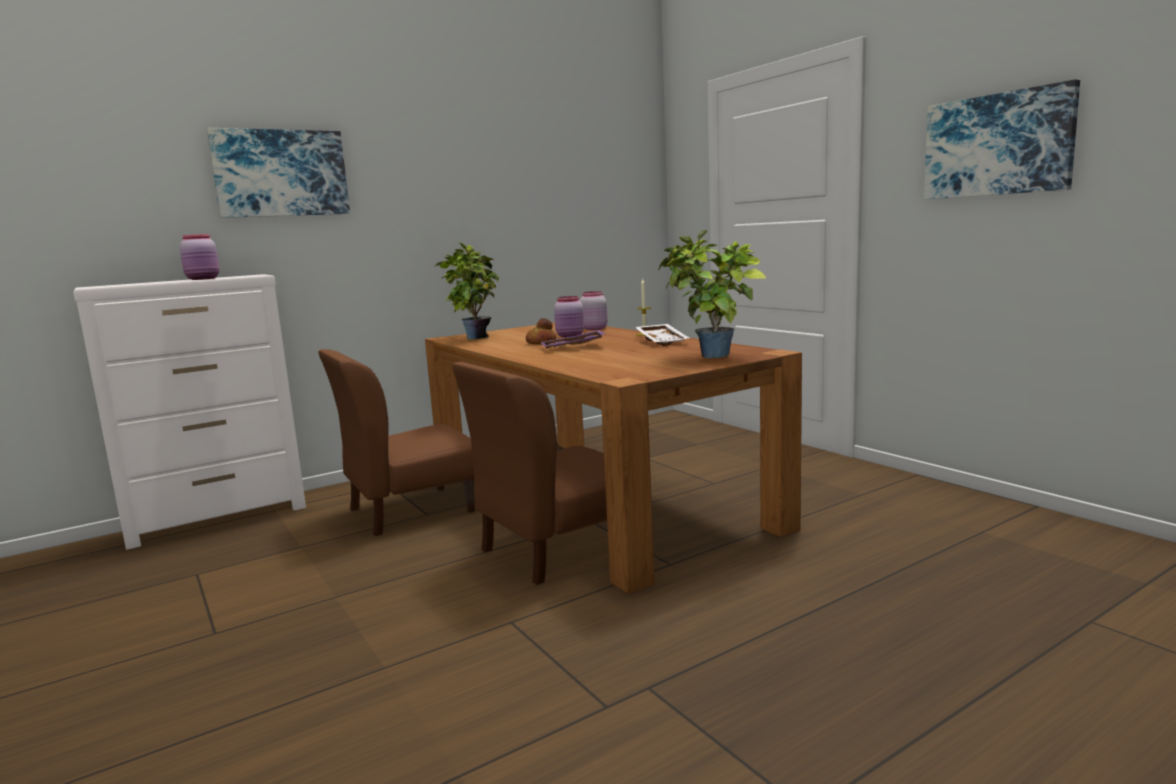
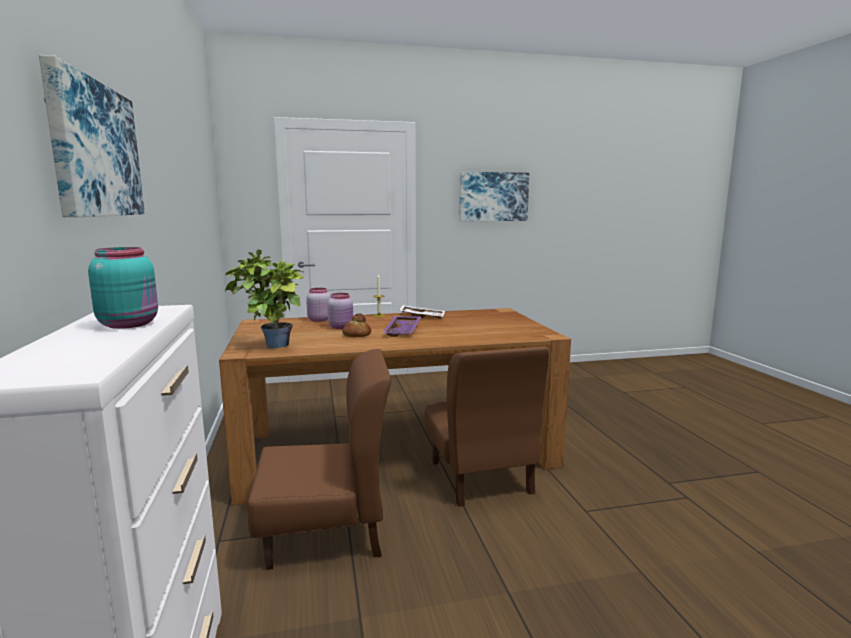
camera: 70 degrees left, 0 degrees up
pink jar [180,234,220,280] -> turquoise jar [88,247,158,329]
brown chair [318,349,475,536] -> brown chair turned 90 degrees counterclockwise [248,349,391,570]
potted plant [658,230,766,358] -> none

